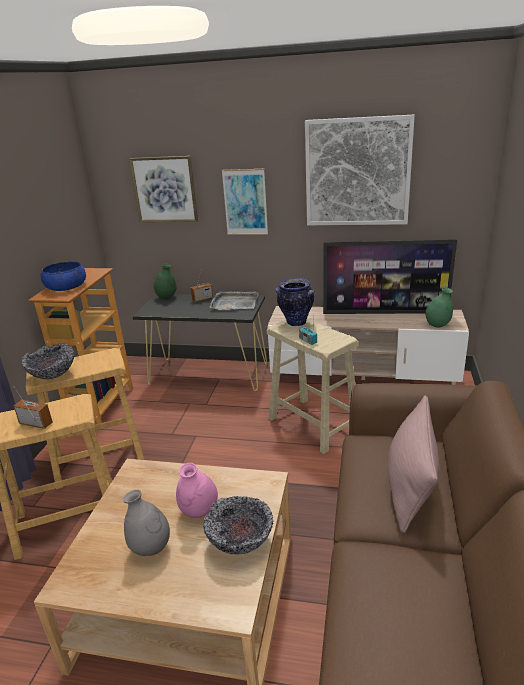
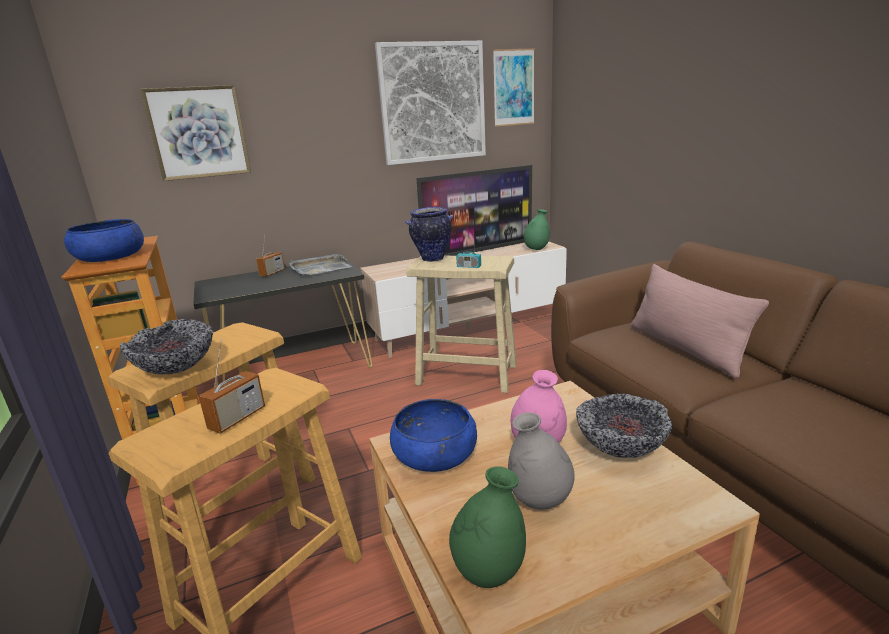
camera: 35 degrees left, 5 degrees down
radio [13,386,53,429] -> radio turned 135 degrees clockwise [199,339,265,434]
green vase [154,264,177,299] -> green vase moved to [449,466,526,588]
picture [222,169,268,235] -> picture moved to [493,49,535,127]
none -> blue bowl [390,399,477,472]

